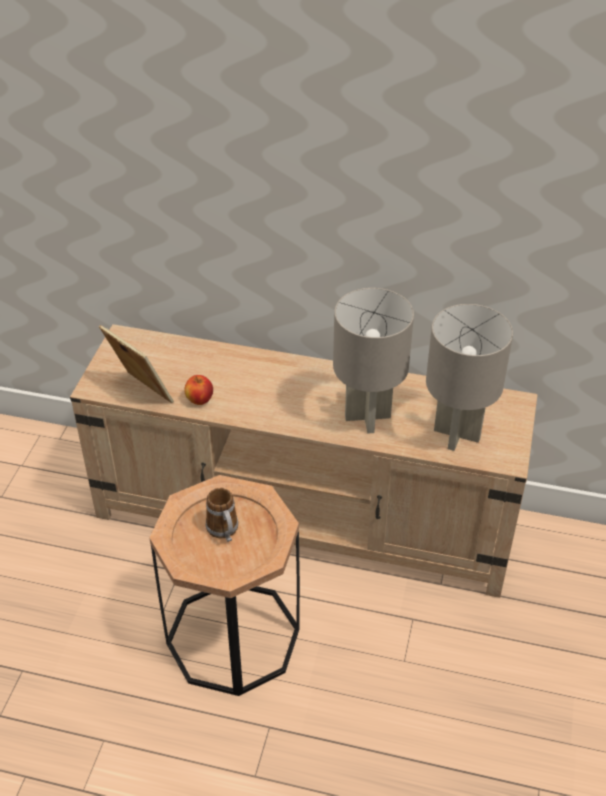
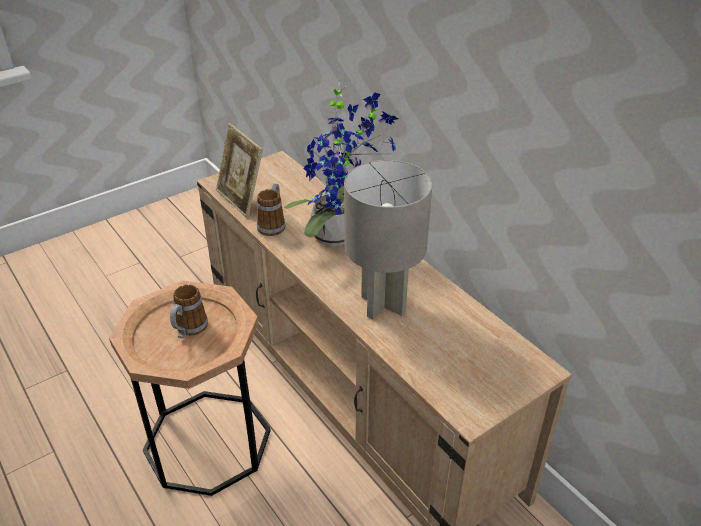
camera: 40 degrees right, 5 degrees down
picture frame [99,325,174,403] -> picture frame turned 150 degrees clockwise [216,123,263,218]
apple [184,375,213,405] -> mug [257,184,286,236]
grey table lamp [426,304,513,451] -> none
none -> potted plant [284,82,398,246]

